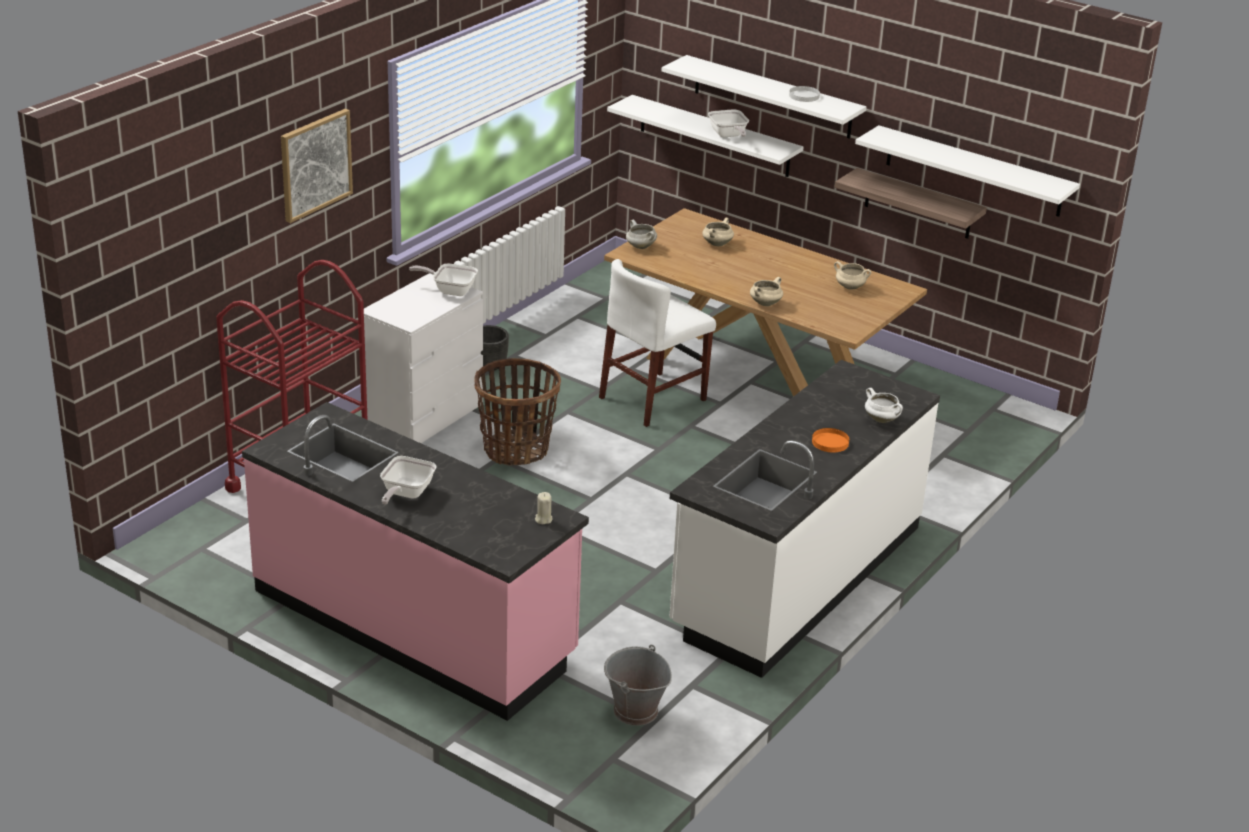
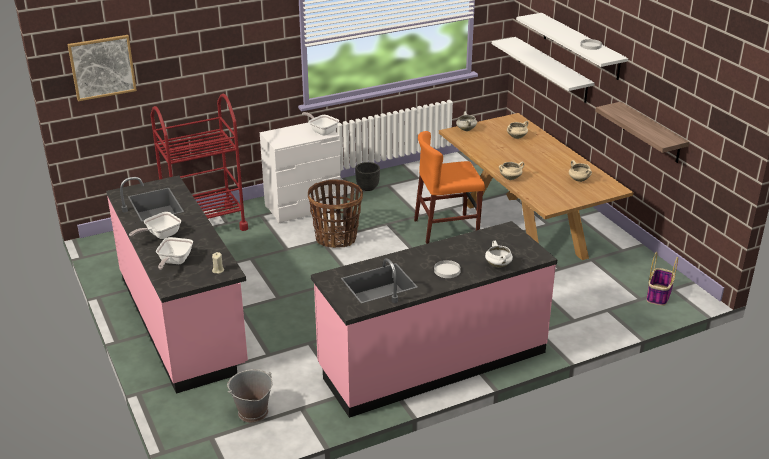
camera: 30 degrees right, 0 degrees up
picture [281,109,353,223] -> picture moved to [67,35,137,101]
white chair [599,259,716,427] -> orange chair [414,131,485,244]
white counter [670,360,940,678] -> pink counter [311,221,557,418]
frying pan [708,109,749,137] -> frying pan moved to [156,237,193,270]
orange plate [812,428,849,453] -> white plate [434,260,461,278]
white shelf [855,125,1080,217] -> none
none -> basket [646,252,678,306]

